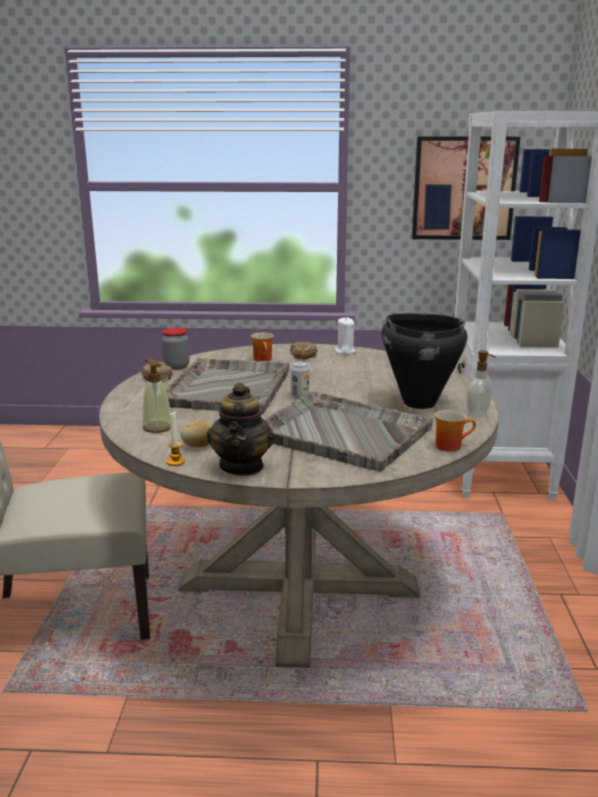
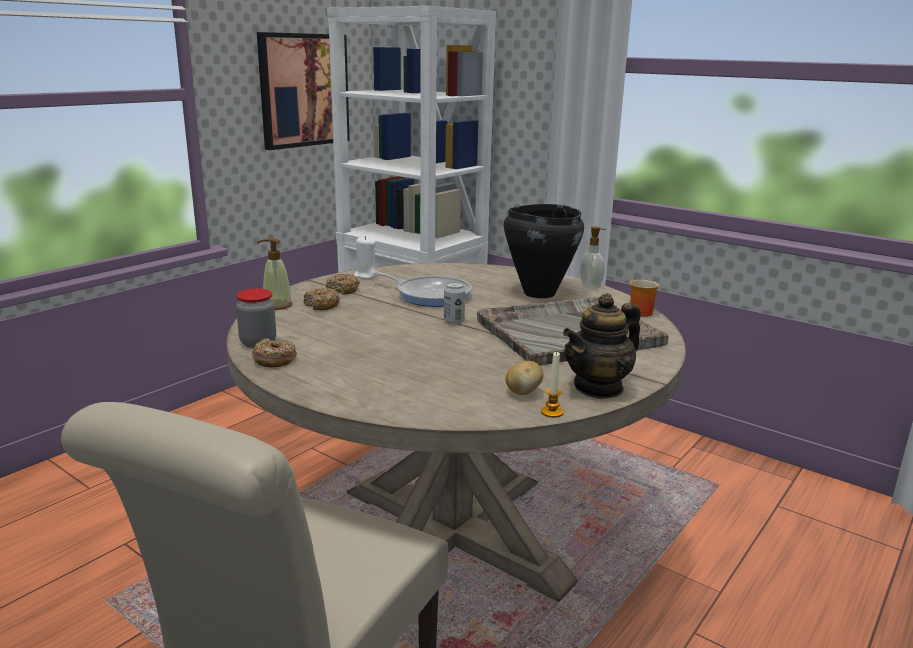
camera: 55 degrees left, 0 degrees up
soap dispenser [143,359,171,433] -> soap dispenser moved to [257,238,292,310]
grey tray [166,358,289,414] -> none
teapot [207,382,275,476] -> teapot turned 105 degrees clockwise [563,293,641,399]
mug [251,333,274,361] -> donut [304,288,340,310]
none -> frying pan [373,271,472,307]

